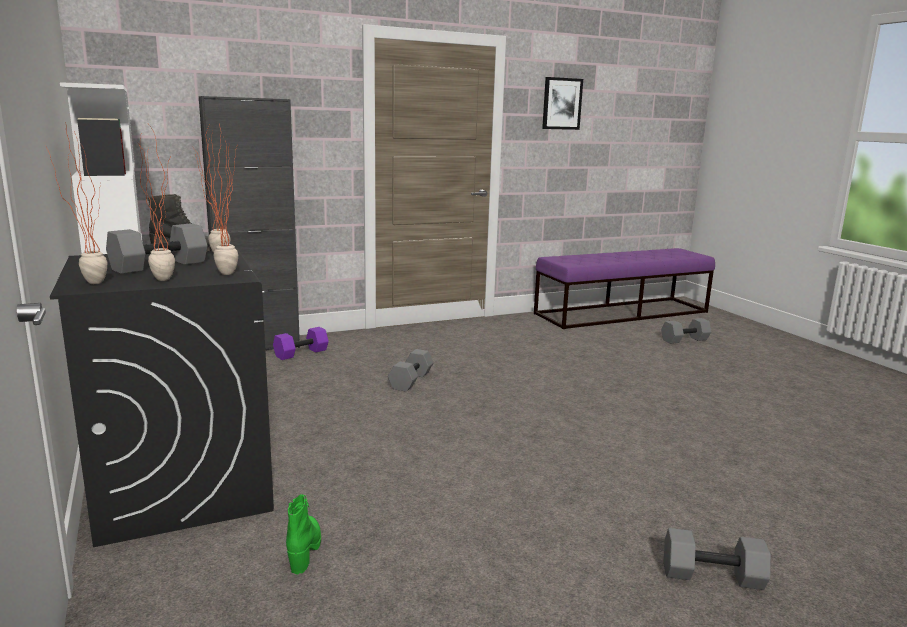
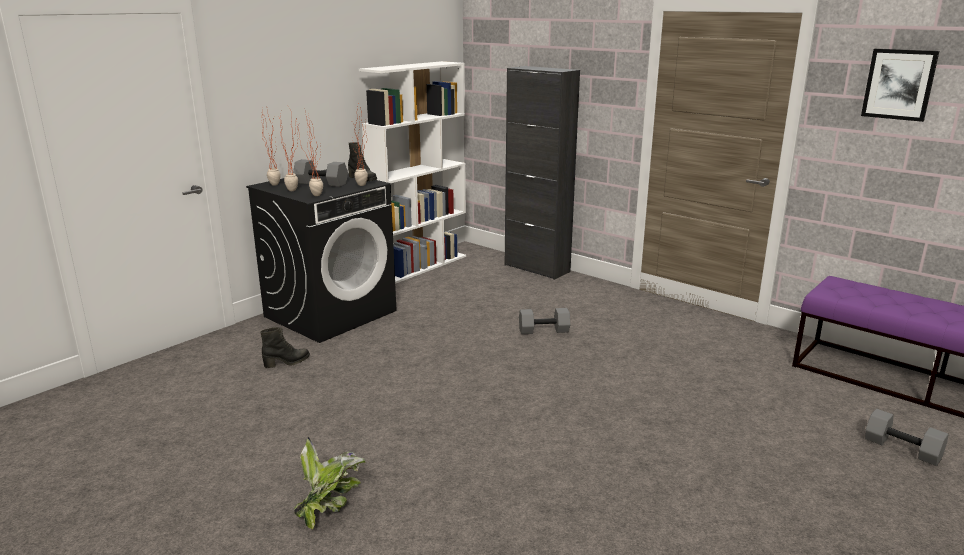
camera: 65 degrees right, 5 degrees up
purple dumbbell [273,327,329,360] -> none
green boot [286,494,321,574] -> black boot [260,327,310,368]
grey dumbbell [664,528,771,590] -> potted plant [294,437,365,529]

